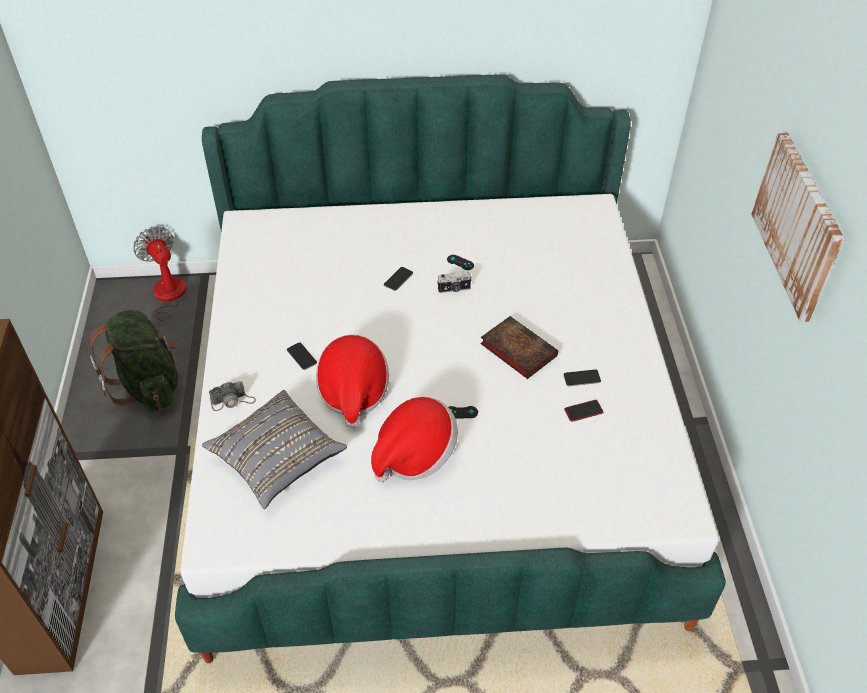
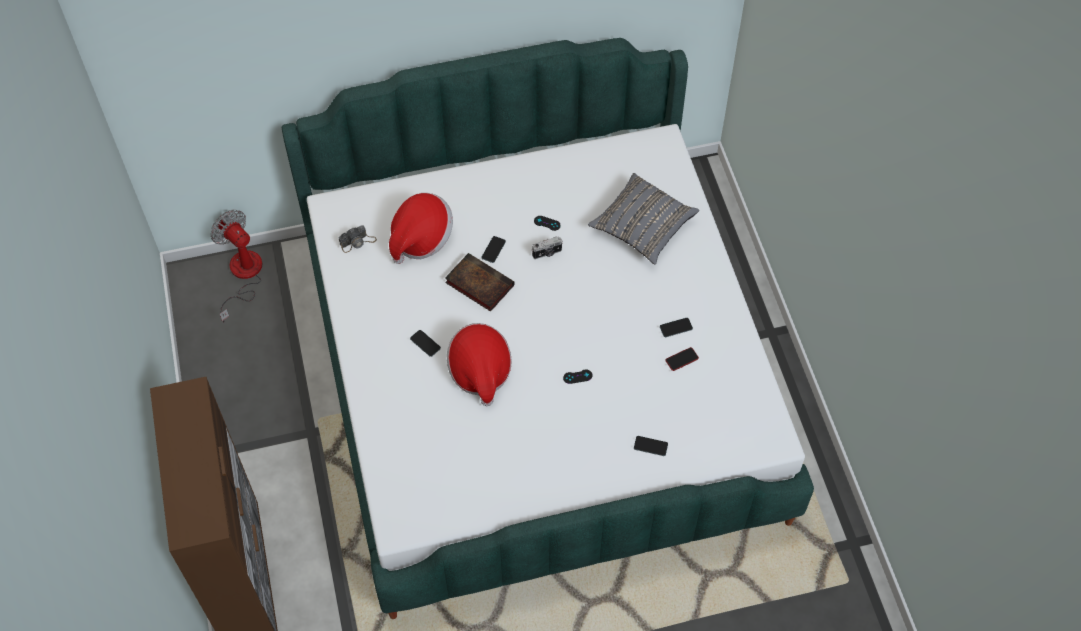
camera: 10 degrees left, 10 degrees up
green backpack [90,310,178,411] -> none
grey pillow [202,390,347,509] -> grey pillow moved to [588,173,699,265]
camera [209,381,256,411] -> camera moved to [339,226,377,253]
hat [371,397,458,482] -> hat moved to [389,193,453,264]
book [480,316,558,379] -> book moved to [445,253,514,312]
picture [751,131,845,322] -> none
none -> phone [634,436,668,456]

